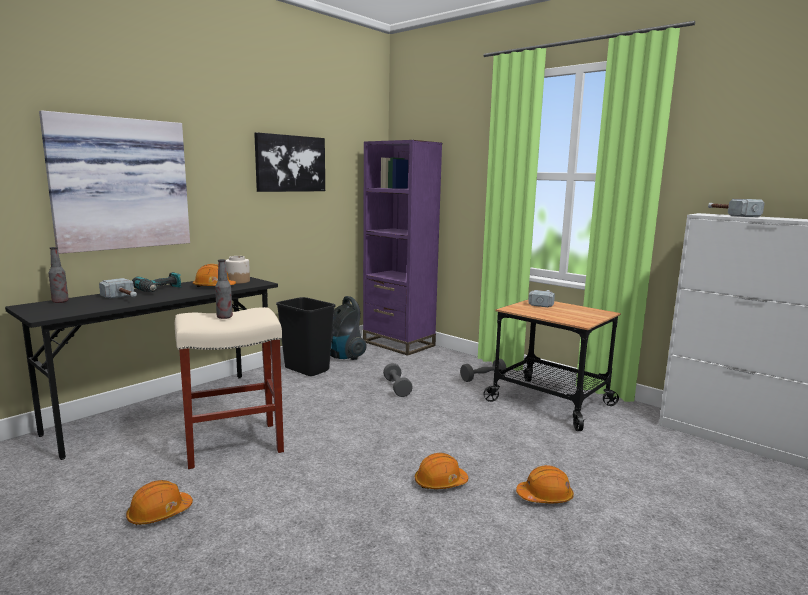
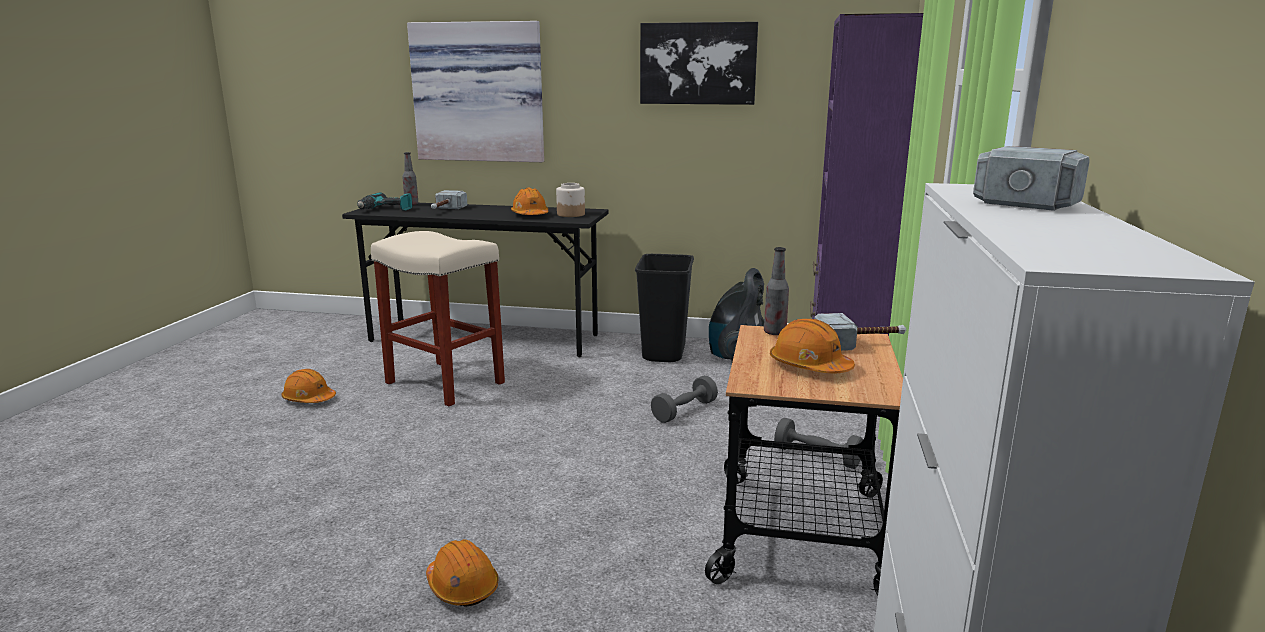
camera: 60 degrees right, 5 degrees up
power drill [132,272,181,292] -> power drill moved to [357,192,412,211]
bottle [215,259,233,319] -> bottle moved to [764,247,789,335]
orange hard hat [415,453,468,489] -> orange hard hat moved to [770,319,855,373]

